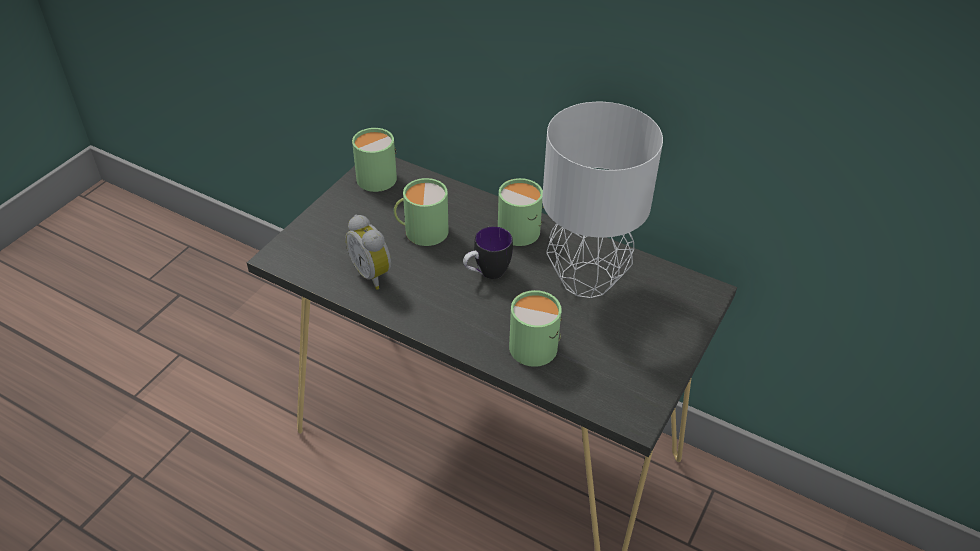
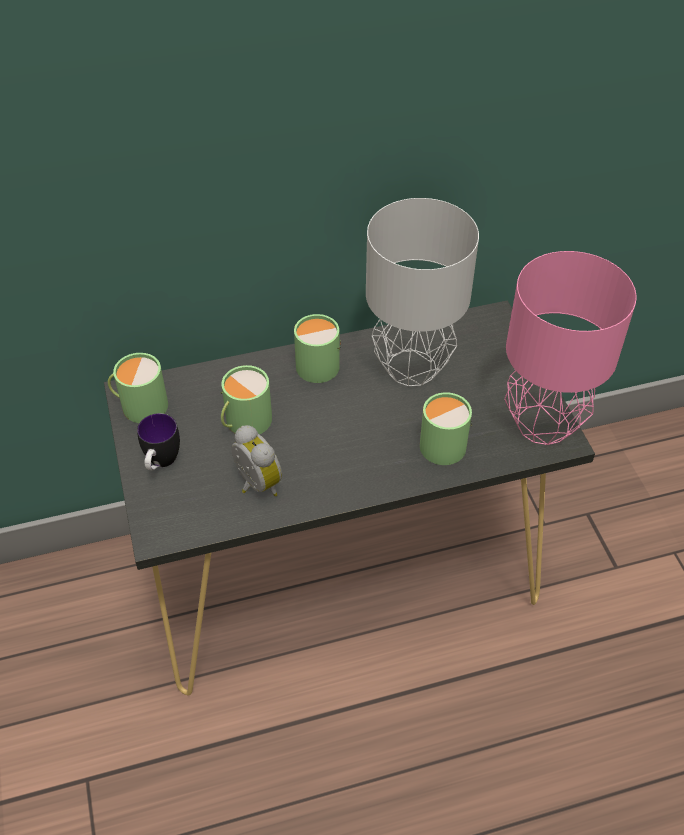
camera: 45 degrees left, 5 degrees up
alarm clock [345,215,391,290] -> alarm clock turned 135 degrees counterclockwise [231,425,282,497]
mug [463,226,513,279] -> mug moved to [137,413,180,470]
none -> pink table lamp [504,251,637,445]

